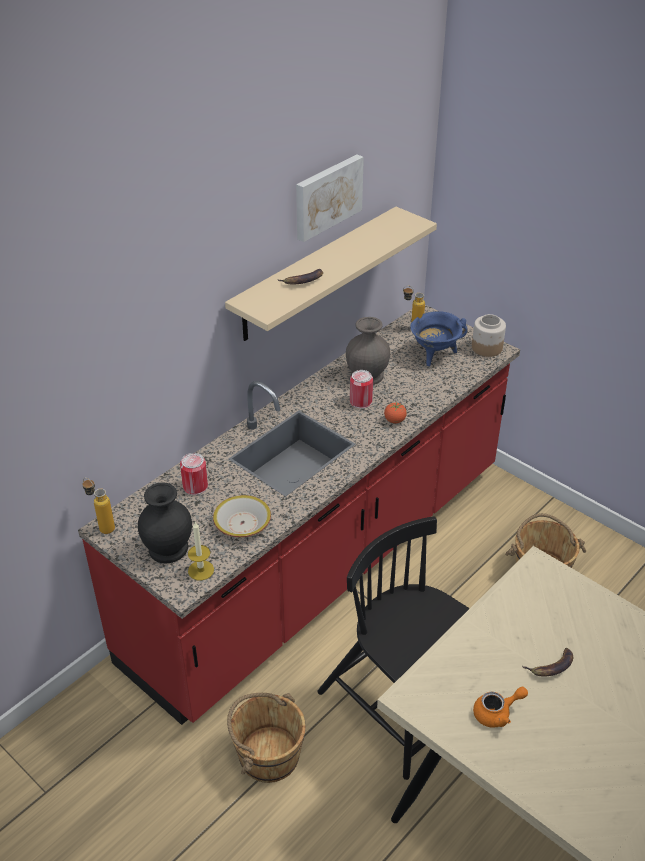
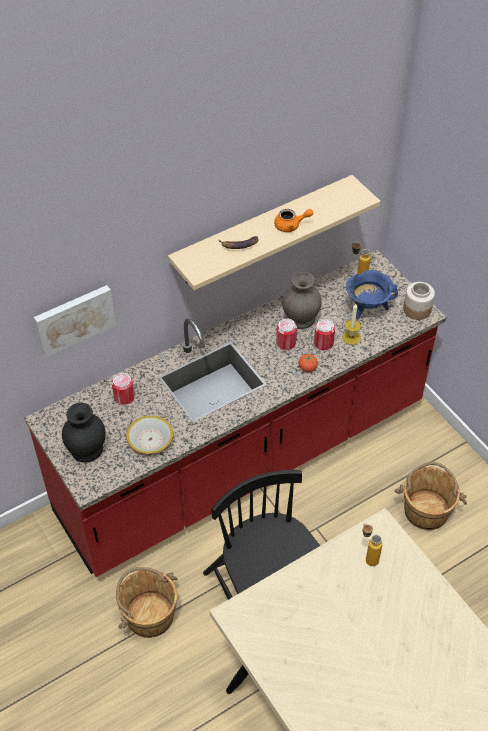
camera: 15 degrees right, 10 degrees up
bottle [82,478,115,534] -> bottle moved to [363,523,382,566]
candle [188,522,214,580] -> candle moved to [342,304,361,345]
picture [296,155,364,242] -> picture moved to [34,285,116,358]
orange teapot [473,687,528,728] -> orange teapot moved to [274,209,313,232]
banana [522,648,573,677] -> none
none -> can [314,319,335,351]

